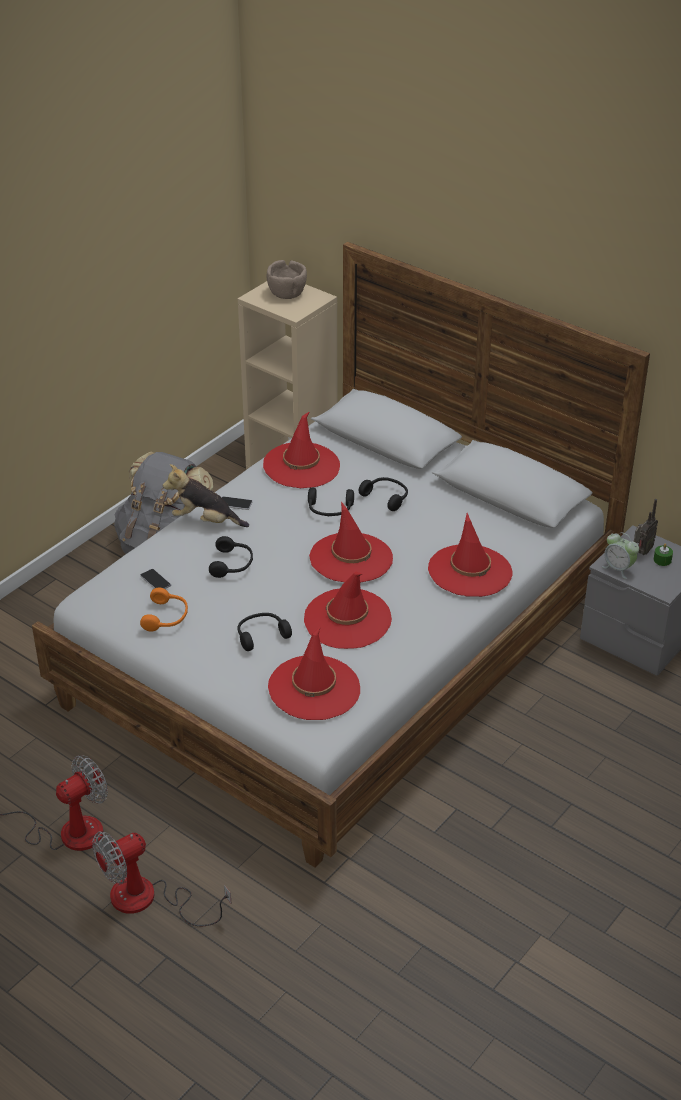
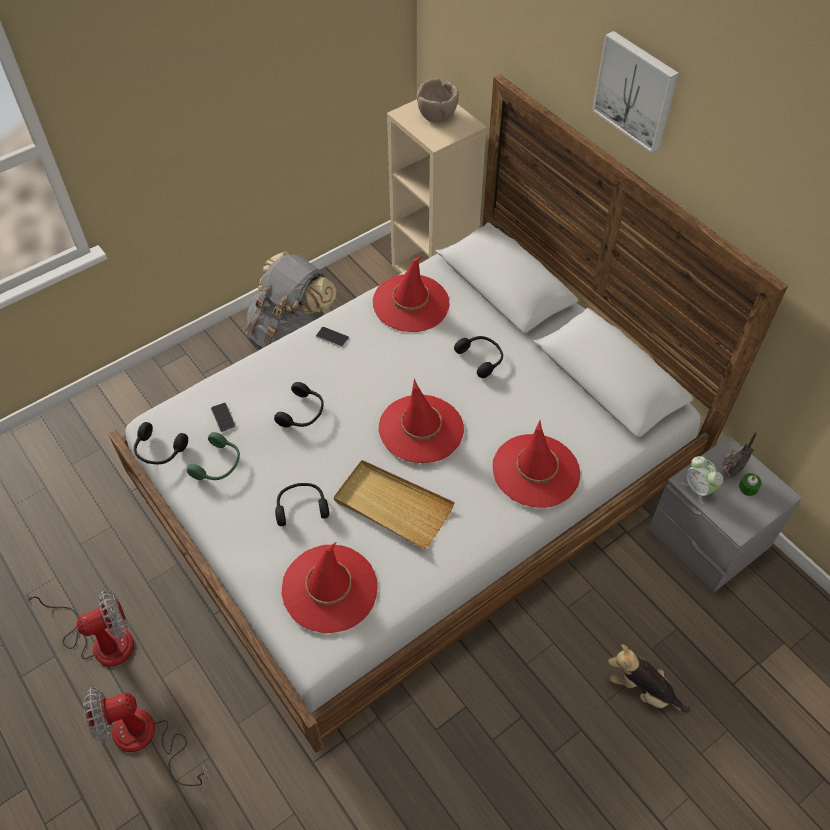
camera: 15 degrees right, 15 degrees up
orange headphones [140,588,188,632] -> green headphones [187,432,240,480]
plush toy [163,464,249,527] -> plush toy moved to [608,644,690,712]
red hat [304,572,392,649] -> beige tray [334,460,455,549]
black headphones [308,488,354,516] -> black headphones moved to [134,422,188,464]
none -> picture [592,31,679,153]

